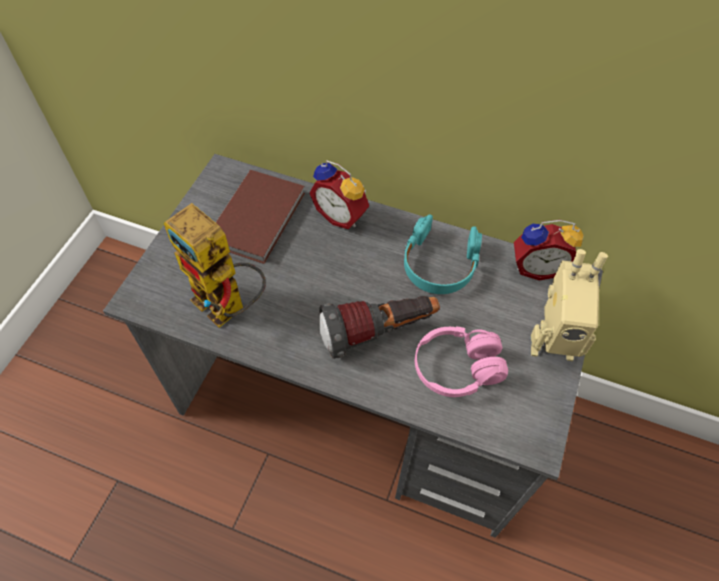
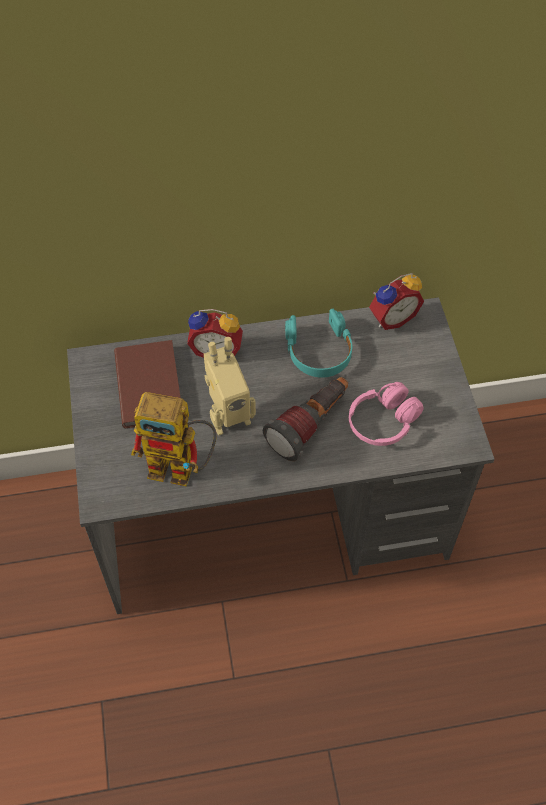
camera: 30 degrees left, 0 degrees up
toy robot [531,249,608,361] -> toy robot moved to [204,337,256,435]

